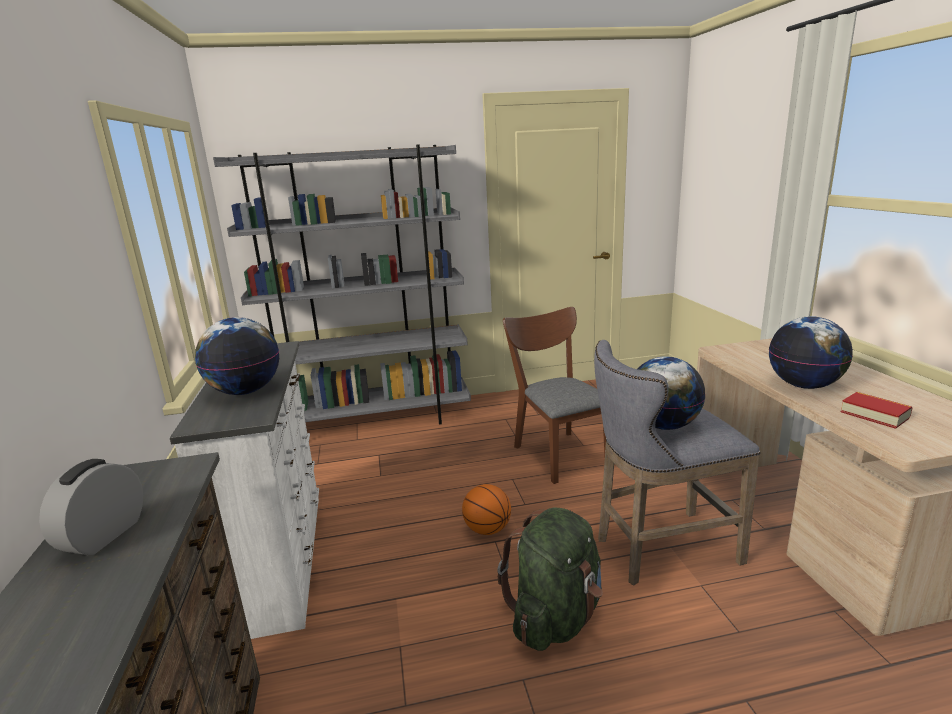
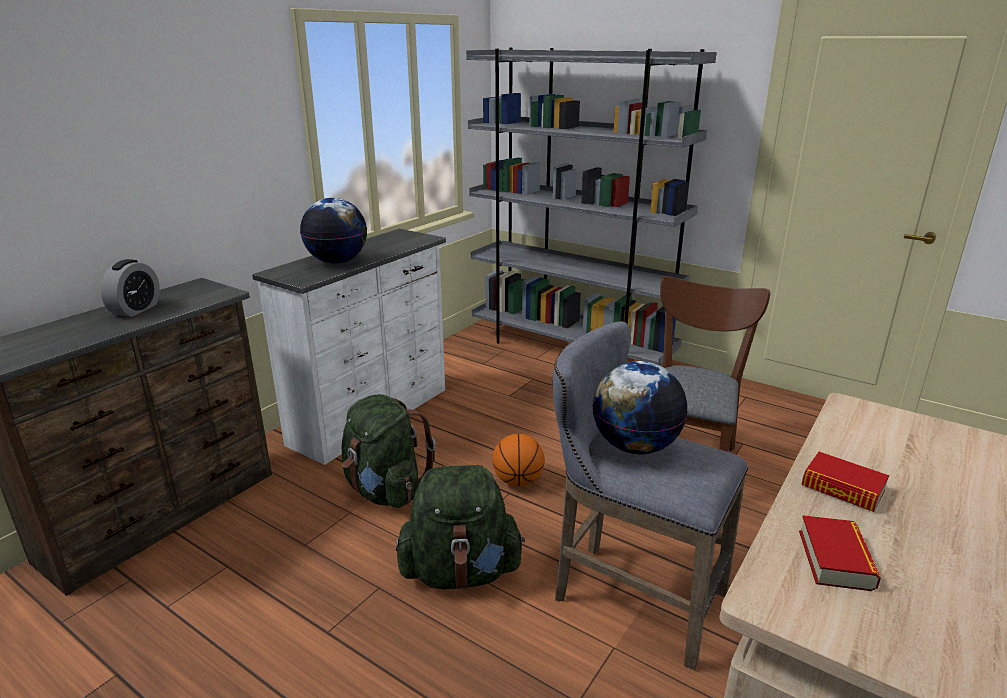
camera: 45 degrees right, 5 degrees up
alarm clock [39,459,143,555] -> alarm clock turned 135 degrees clockwise [101,259,160,317]
globe [769,316,853,389] -> book [802,452,889,512]
none -> green backpack [342,394,436,508]

